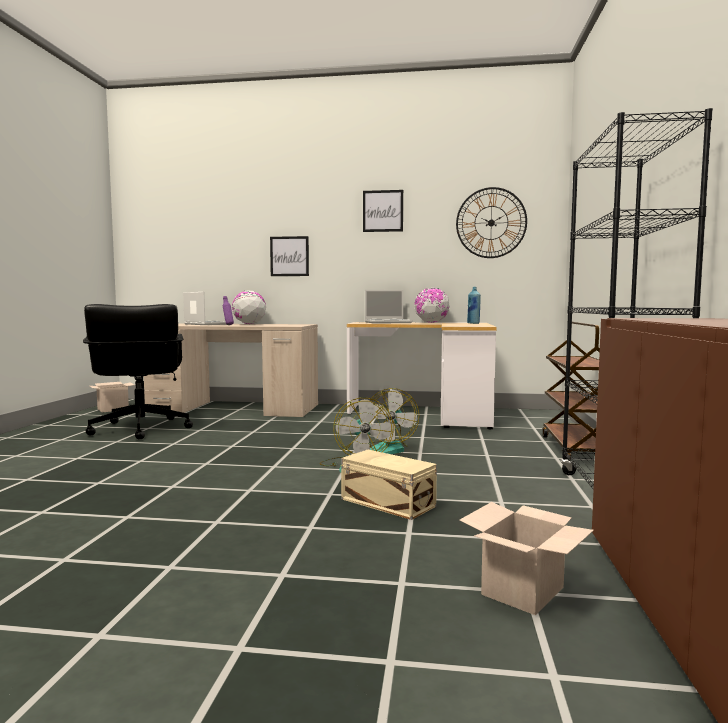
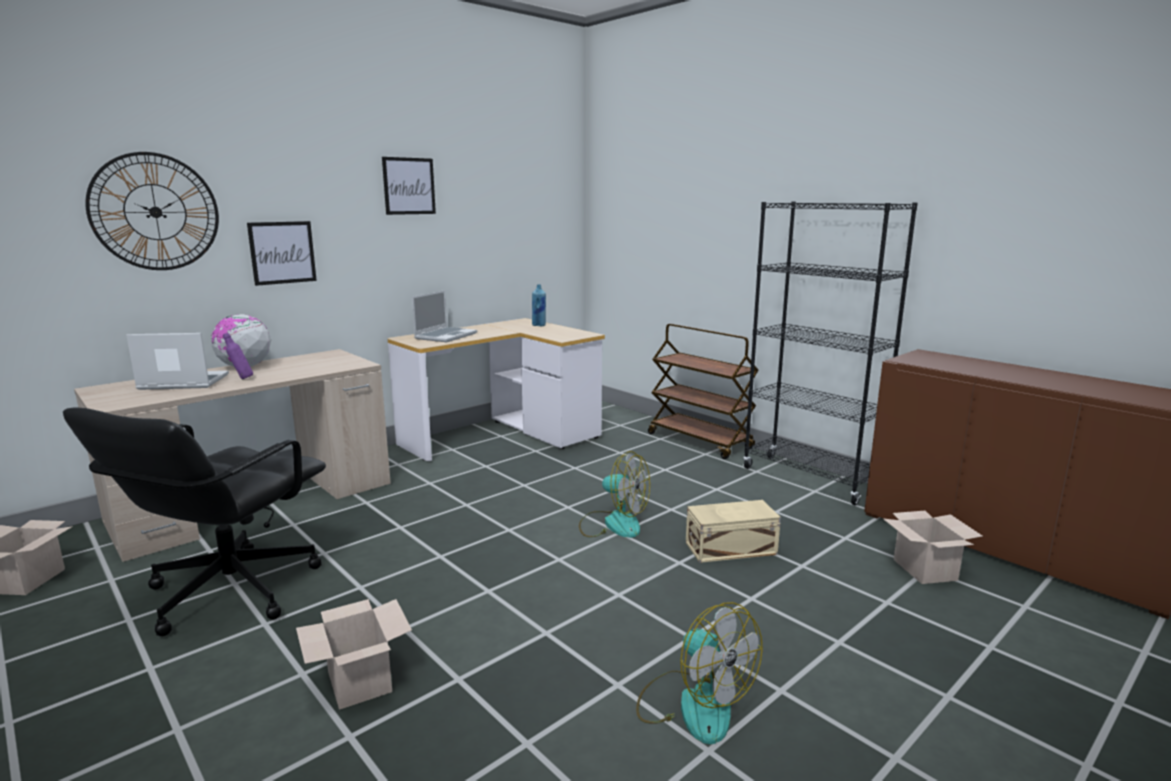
camera: 50 degrees left, 10 degrees up
black office chair [83,304,193,439] -> black office chair turned 90 degrees clockwise [63,408,326,637]
fan [369,388,419,454] -> fan moved to [636,602,763,744]
globe [414,288,450,323] -> none
wall clock [456,187,527,258] -> wall clock moved to [85,152,219,270]
none -> cardboard box [296,599,412,710]

